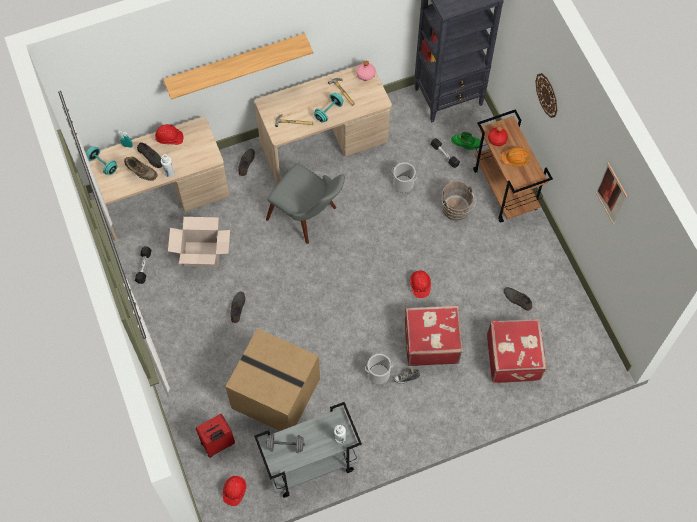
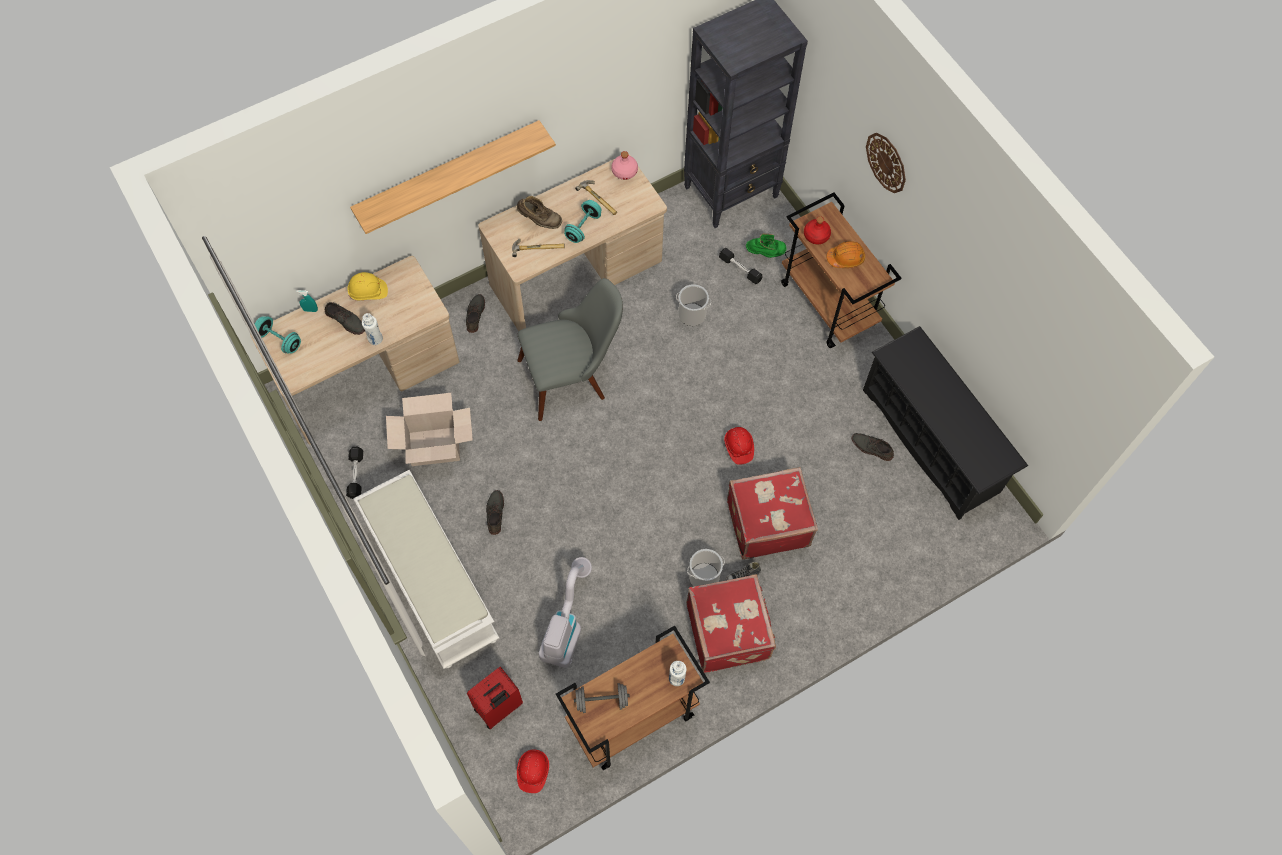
camera: 10 degrees left, 0 degrees up
brown boot [124,156,157,181] -> brown boot moved to [517,196,562,229]
red hard hat [155,124,183,145] -> yellow hard hat [348,272,388,301]
cardboard box [225,328,320,431] -> vacuum cleaner [539,557,592,668]
grey cart [254,402,362,498] -> brown cart [556,626,710,770]
grey chair [266,163,345,244] -> grey chair turned 45 degrees counterclockwise [518,278,623,421]
brown bucket [442,181,476,221] -> none
red suitcase [487,319,547,383] -> red suitcase moved to [686,574,776,673]
picture [596,162,627,225] -> none
none -> white bench [353,470,499,669]
none -> black shoe rack [863,326,1028,520]

